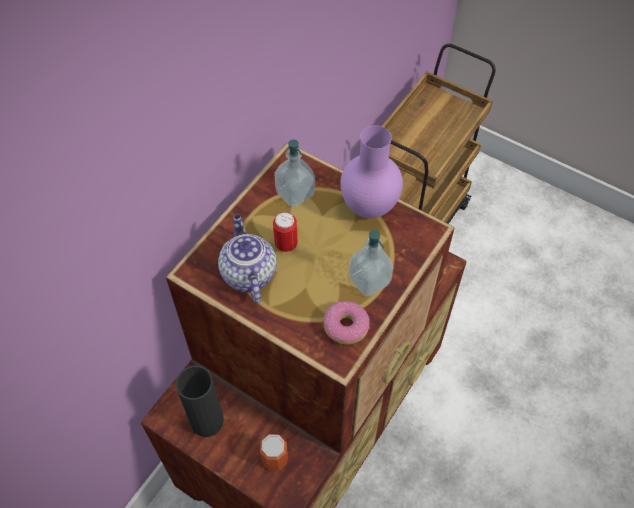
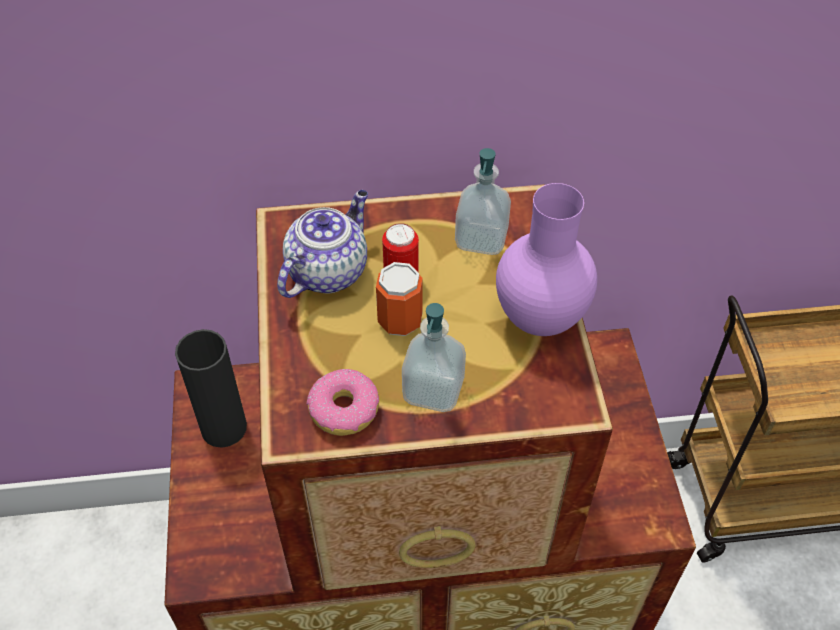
camera: 50 degrees right, 5 degrees down
can [260,434,288,470] -> can moved to [376,262,423,336]

